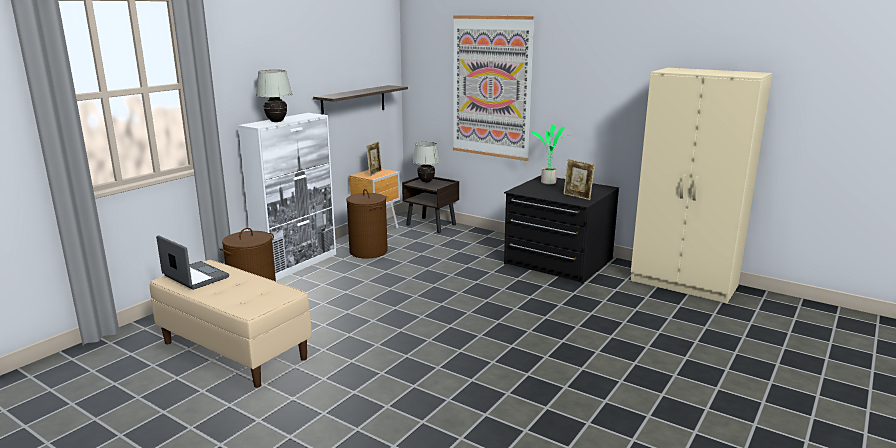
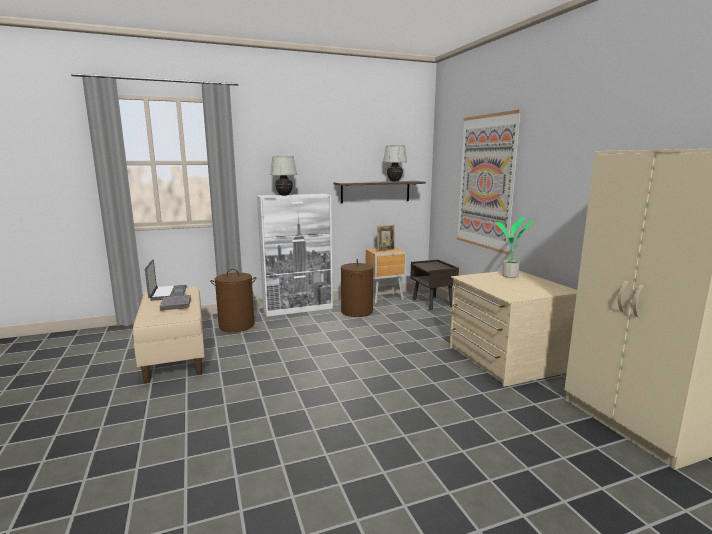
camera: 35 degrees right, 5 degrees down
white table lamp [412,141,440,183] -> white table lamp moved to [383,145,407,182]
black dresser [504,175,619,284] -> beige dresser [450,271,577,387]
picture frame [563,159,595,200] -> none
none -> grey book [160,295,191,310]

